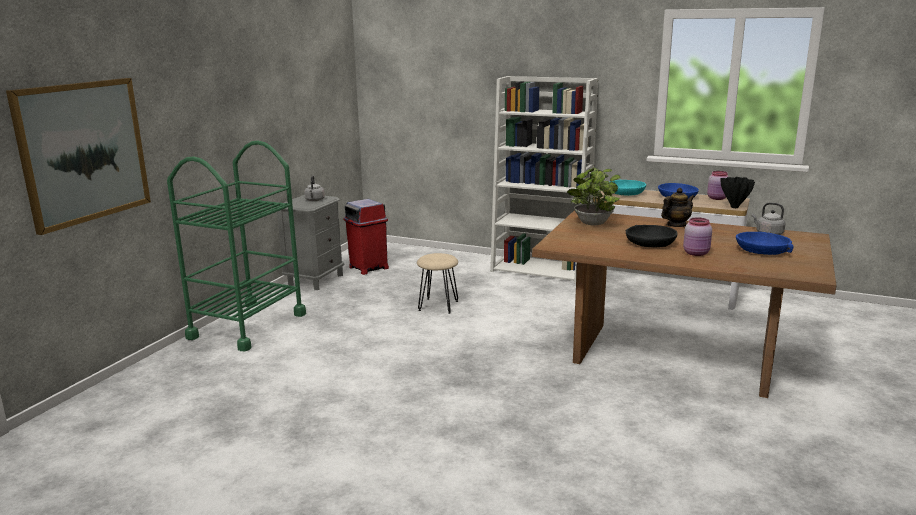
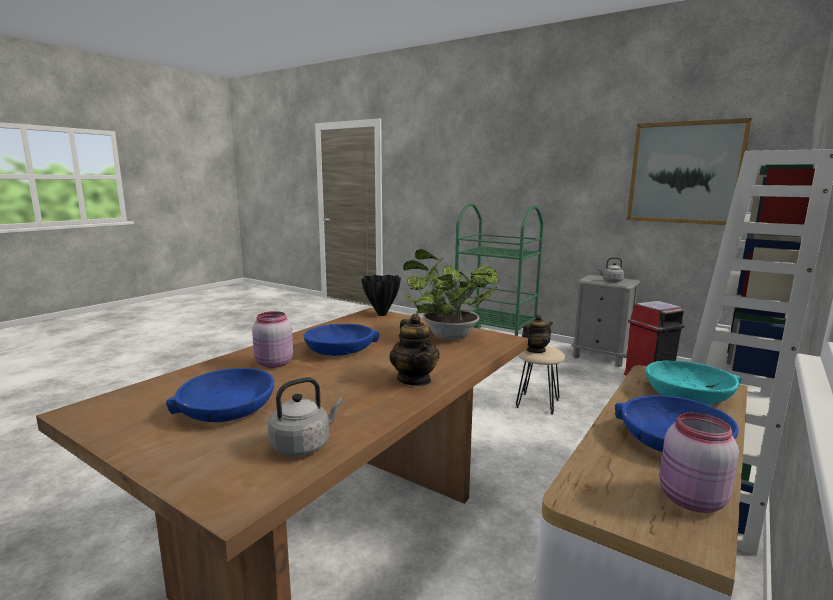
camera: 100 degrees right, 5 degrees down
picture [6,78,151,235] -> picture moved to [627,118,752,225]
black bowl [626,225,678,247] -> blue bowl [304,324,379,356]
black vase [720,177,755,208] -> black vase moved to [361,275,401,316]
none -> teapot [522,315,553,353]

